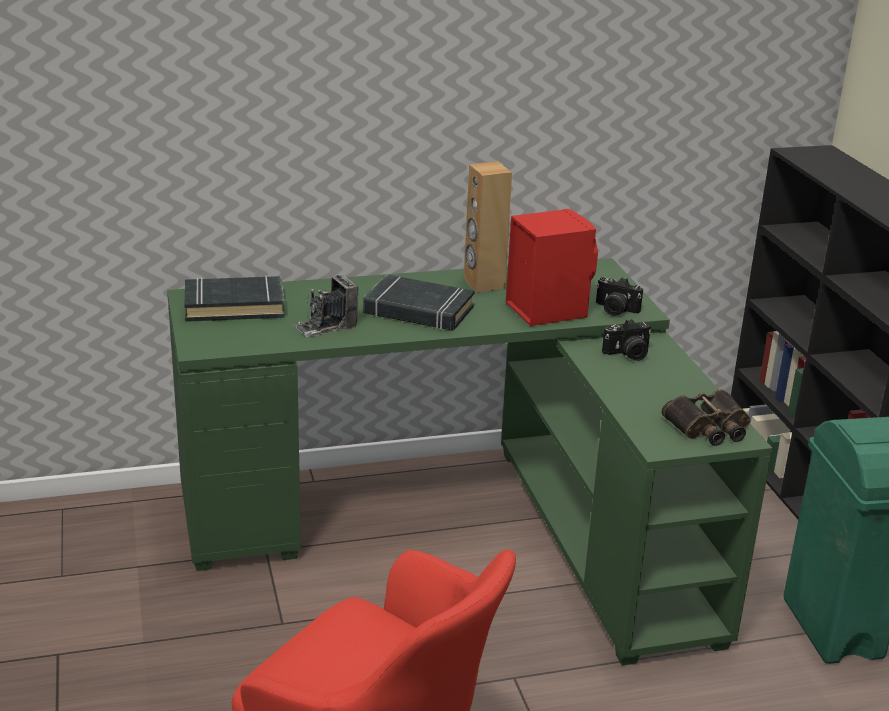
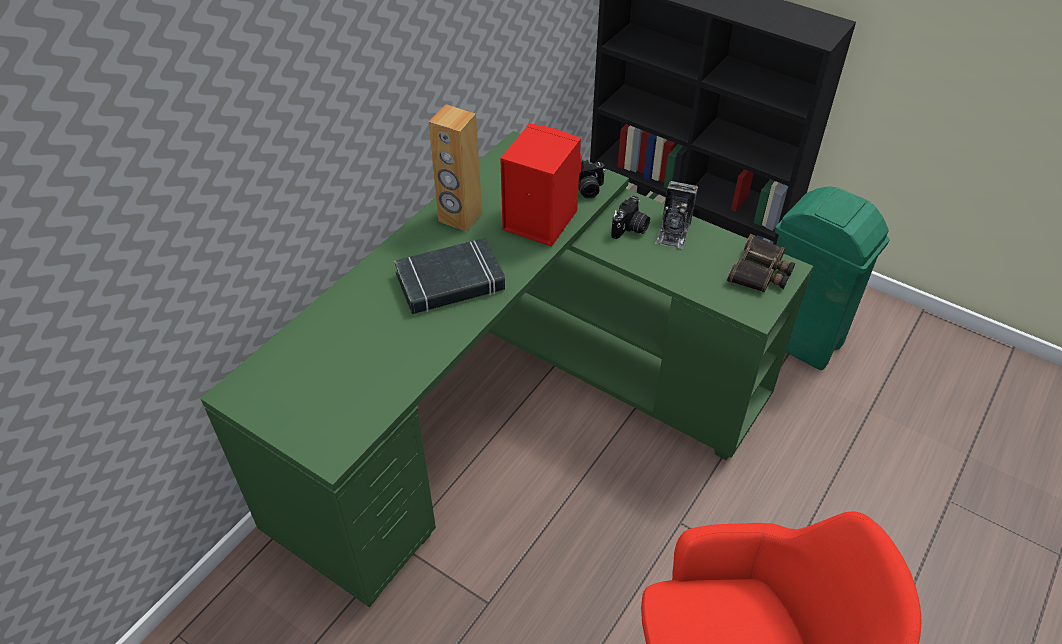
camera: 40 degrees left, 20 degrees up
black book [184,275,285,322] -> none
camera [293,274,359,337] -> camera moved to [655,181,698,249]

